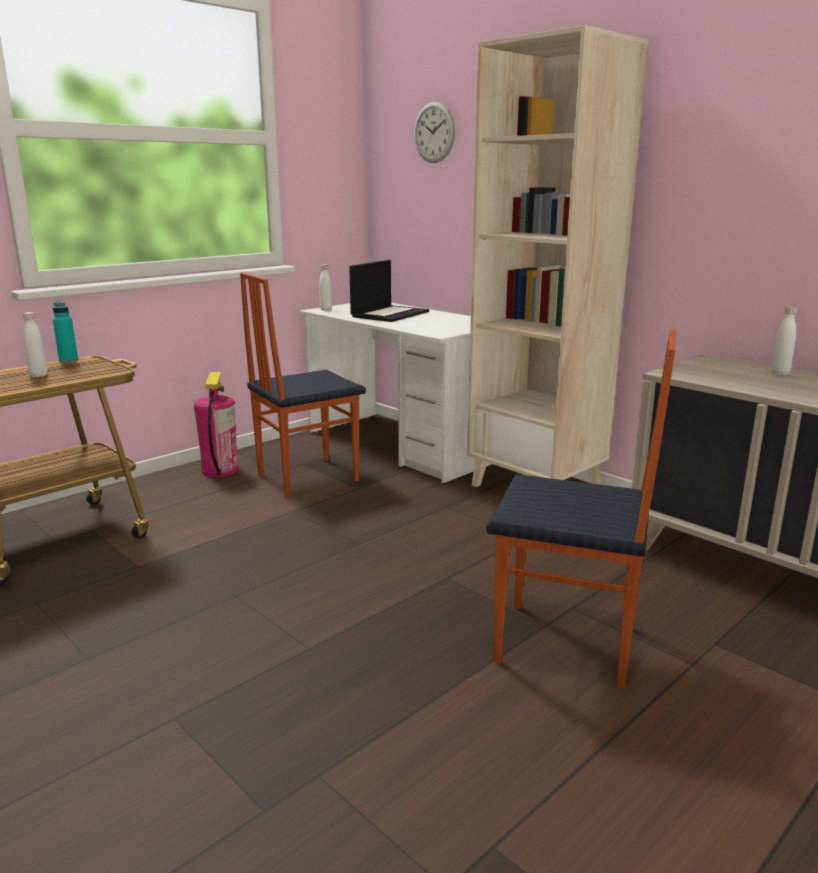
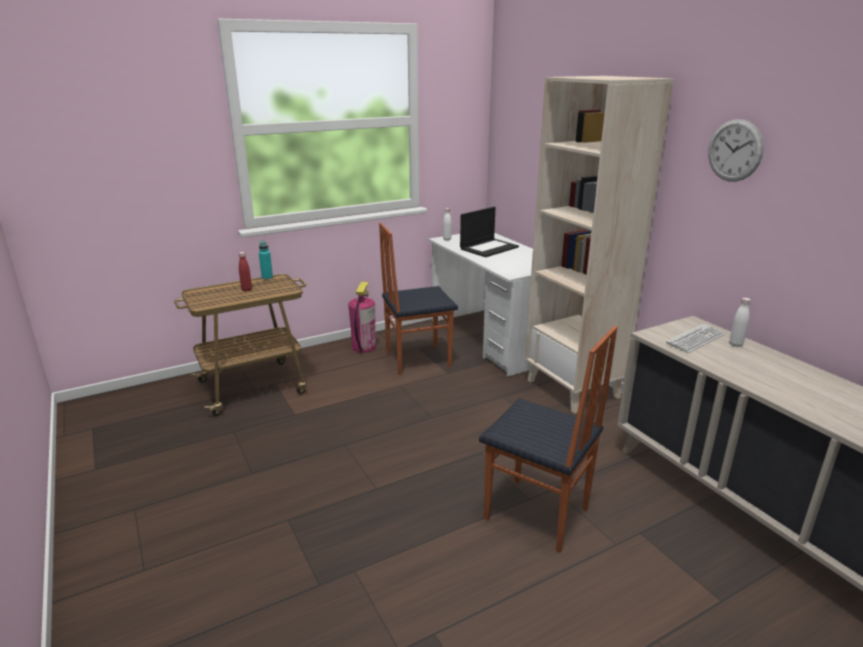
camera: 15 degrees right, 5 degrees up
white bottle [23,312,47,377] -> red bottle [239,252,252,291]
wall clock [414,102,455,163] -> wall clock moved to [708,119,764,182]
none -> keyboard [666,324,725,353]

